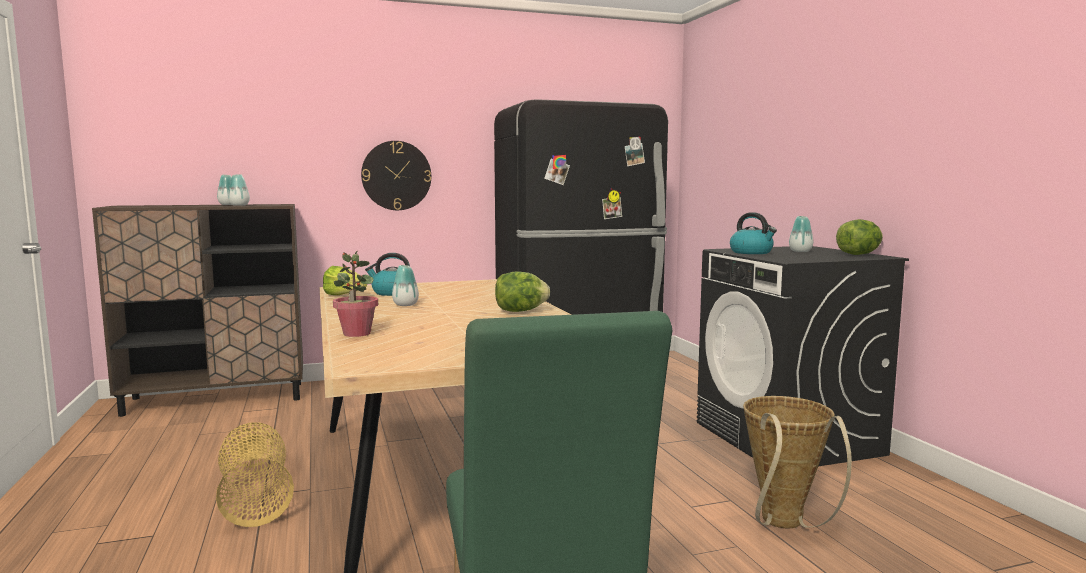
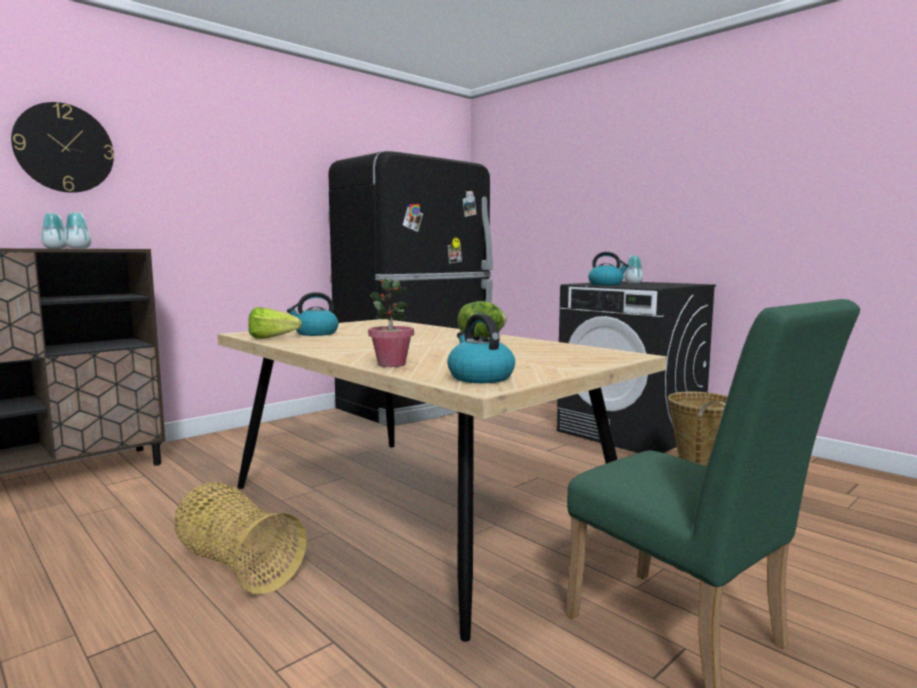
camera: 25 degrees left, 0 degrees up
wall clock [361,141,431,210] -> wall clock moved to [11,102,114,193]
vase [392,265,419,306] -> none
lettuce [836,219,883,255] -> none
none -> kettle [447,314,515,383]

